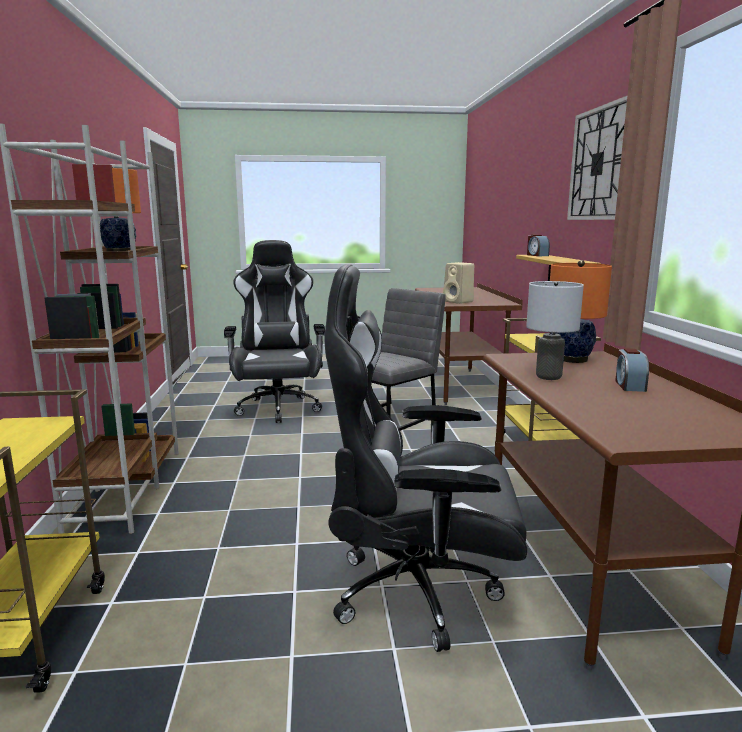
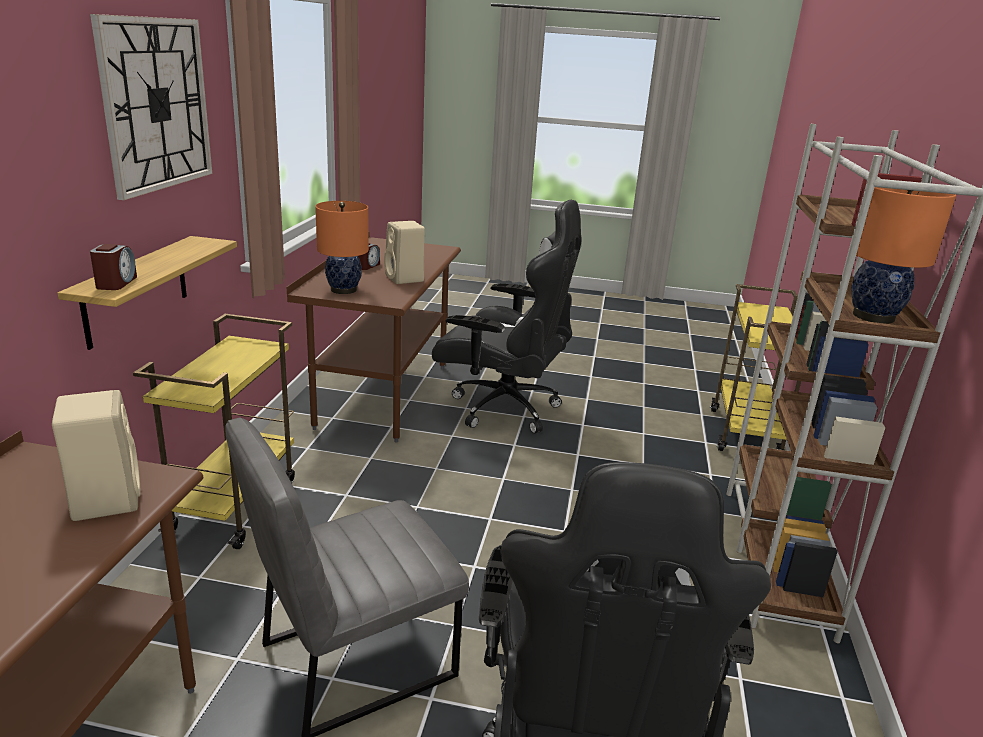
camera: 165 degrees left, 10 degrees up
white table lamp [526,281,584,380] -> beige speaker [384,221,425,284]

